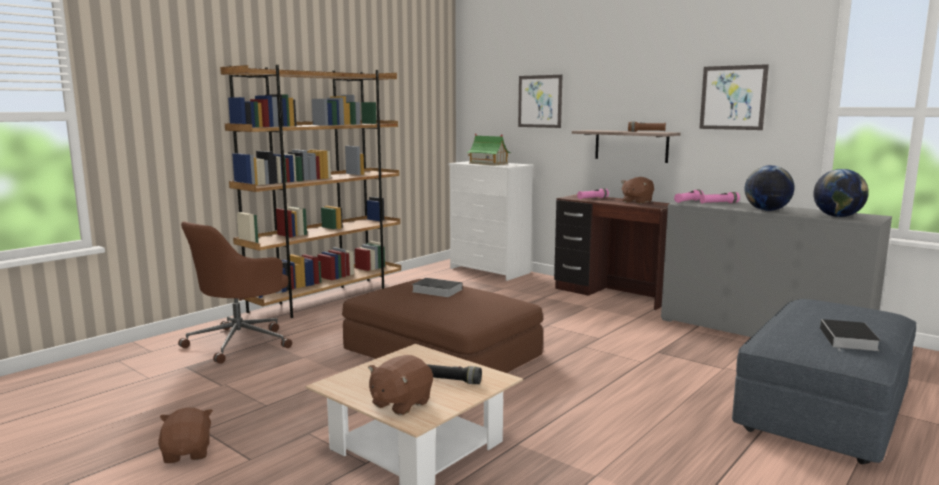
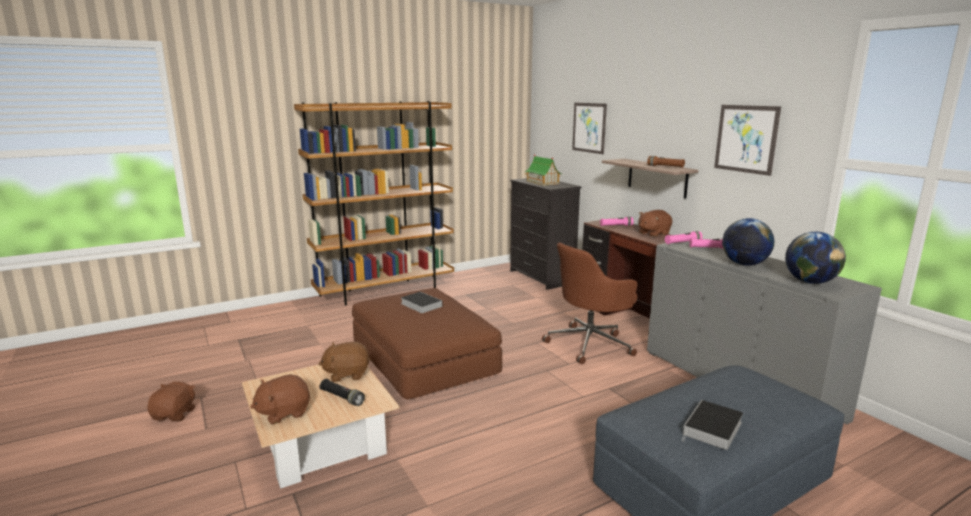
camera: 20 degrees right, 5 degrees up
brown office chair [178,221,292,364] -> brown office chair moved to [542,243,637,364]
white dresser [449,161,534,281] -> black dresser [510,178,581,290]
none -> brown plush toy [319,342,371,382]

